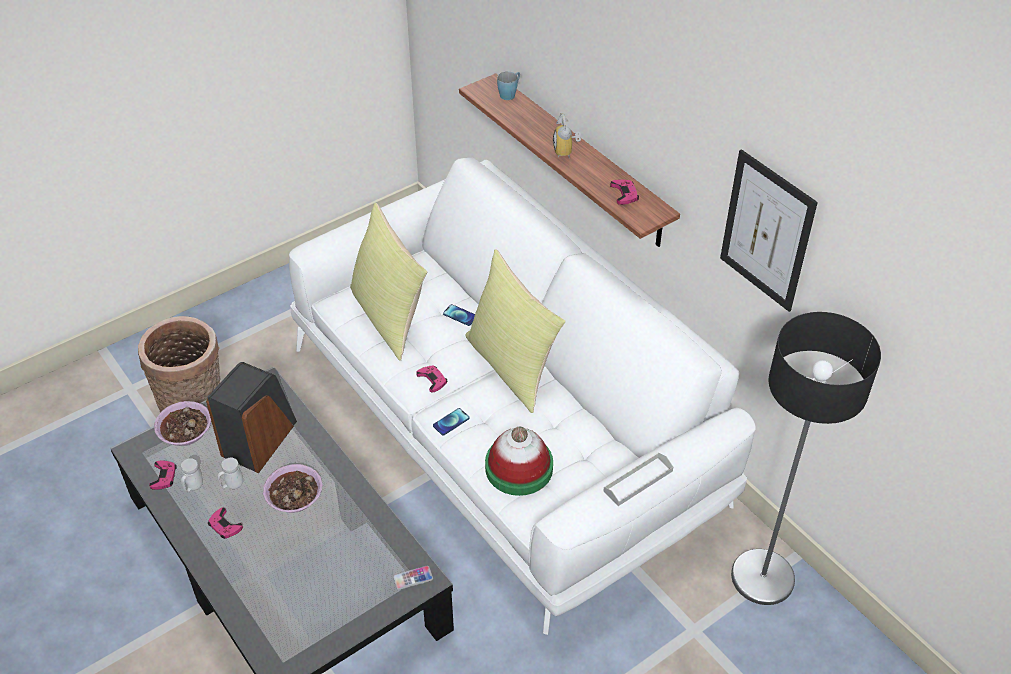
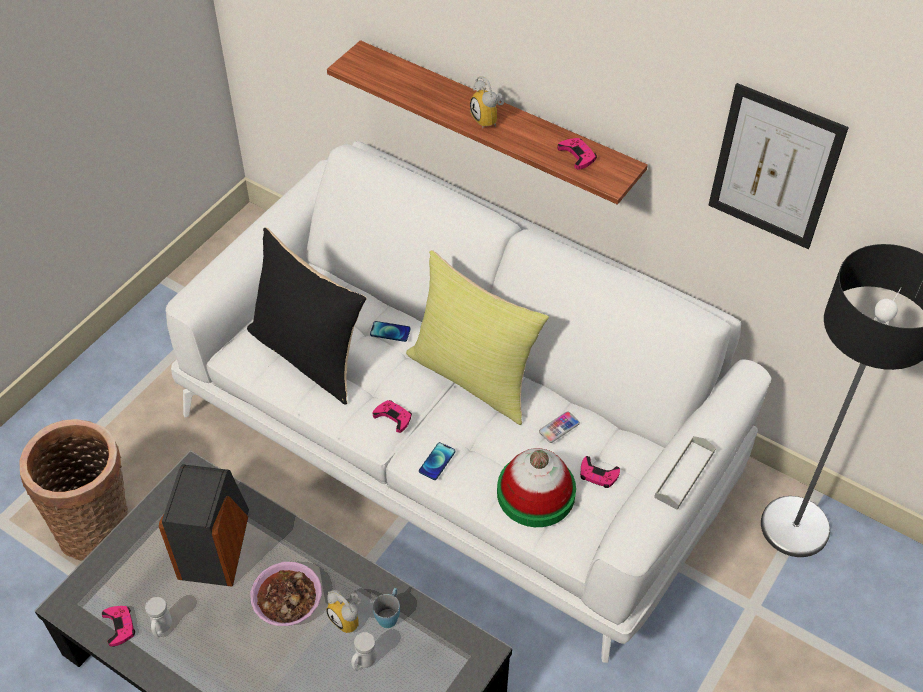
camera: 20 degrees left, 5 degrees up
bowl [154,401,211,446] -> none
pink game controller [208,507,243,539] -> pink game controller moved to [580,456,620,488]
white mug [217,458,243,489] -> white mug moved to [351,632,377,671]
yellow pillow [350,203,427,361] -> black pillow [247,228,367,405]
phone [393,566,433,590] -> phone moved to [539,411,580,443]
blue mug [497,72,520,100] -> blue mug moved to [373,588,400,628]
none -> alarm clock [326,590,361,633]

